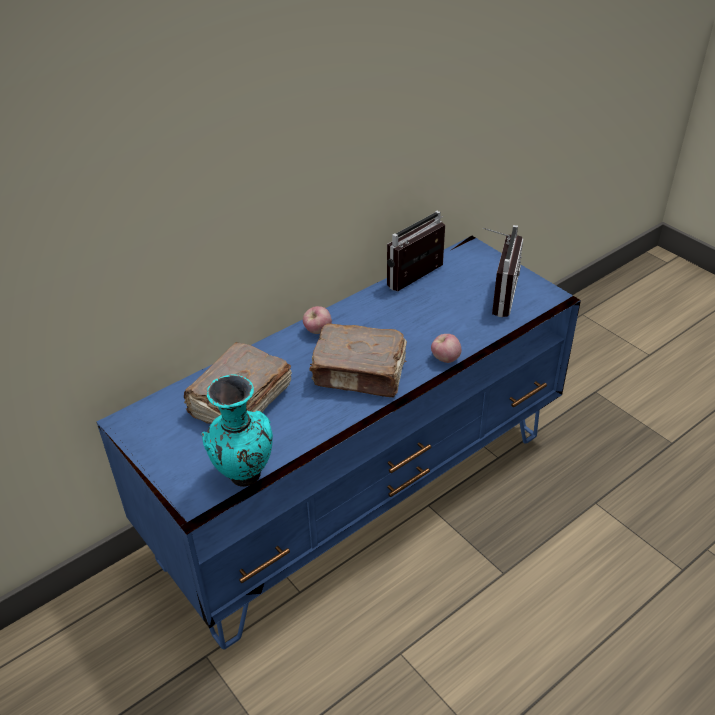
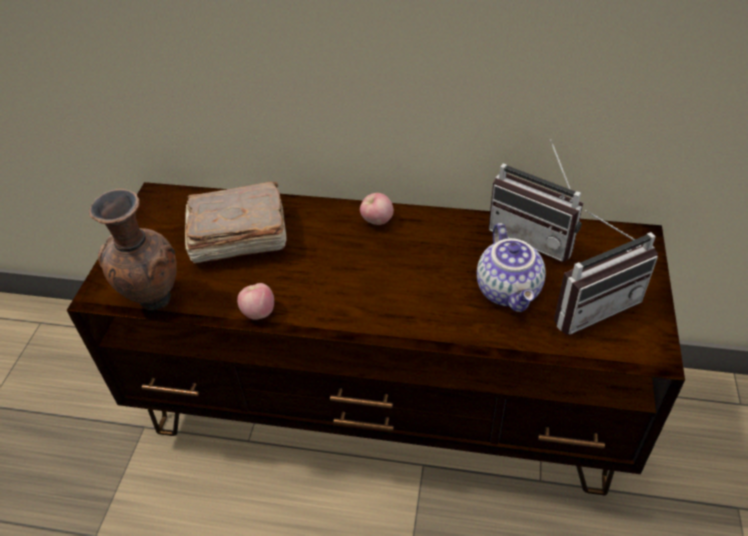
camera: 50 degrees right, 5 degrees up
blue tv stand [97,236,581,650] -> brown tv stand [67,182,685,495]
turquoise vase [201,375,273,487] -> brown vase [89,189,177,310]
brown book [309,323,407,398] -> none
radio [387,211,445,291] -> radio turned 150 degrees counterclockwise [488,139,583,262]
apple [431,334,461,363] -> apple moved to [237,283,274,319]
none -> teapot [477,223,546,312]

